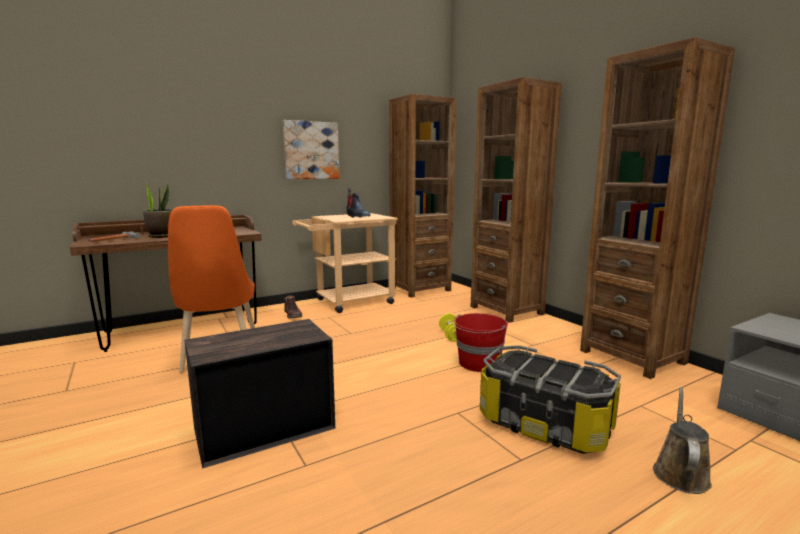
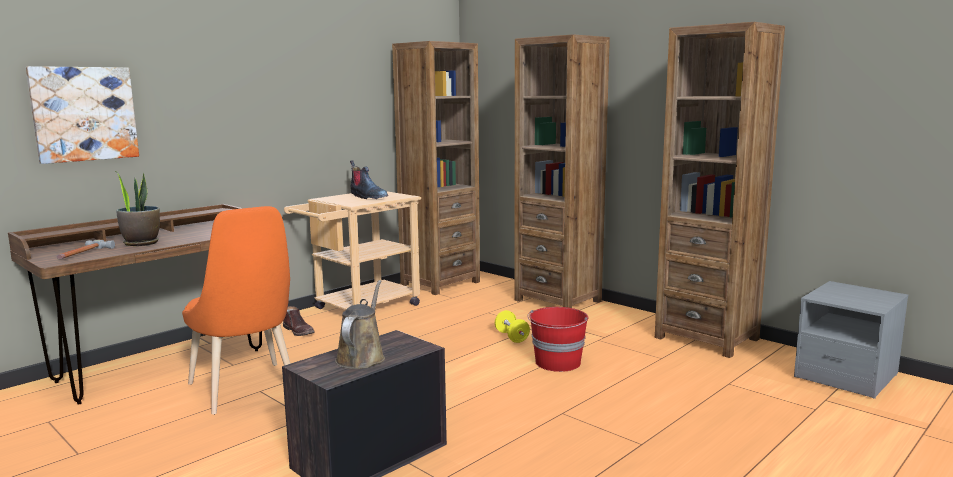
camera: 15 degrees left, 0 degrees up
picture [283,120,339,179] -> picture moved to [26,66,139,164]
storage box [480,345,621,454] -> none
brown watering can [653,387,712,494] -> brown watering can moved to [335,280,385,369]

